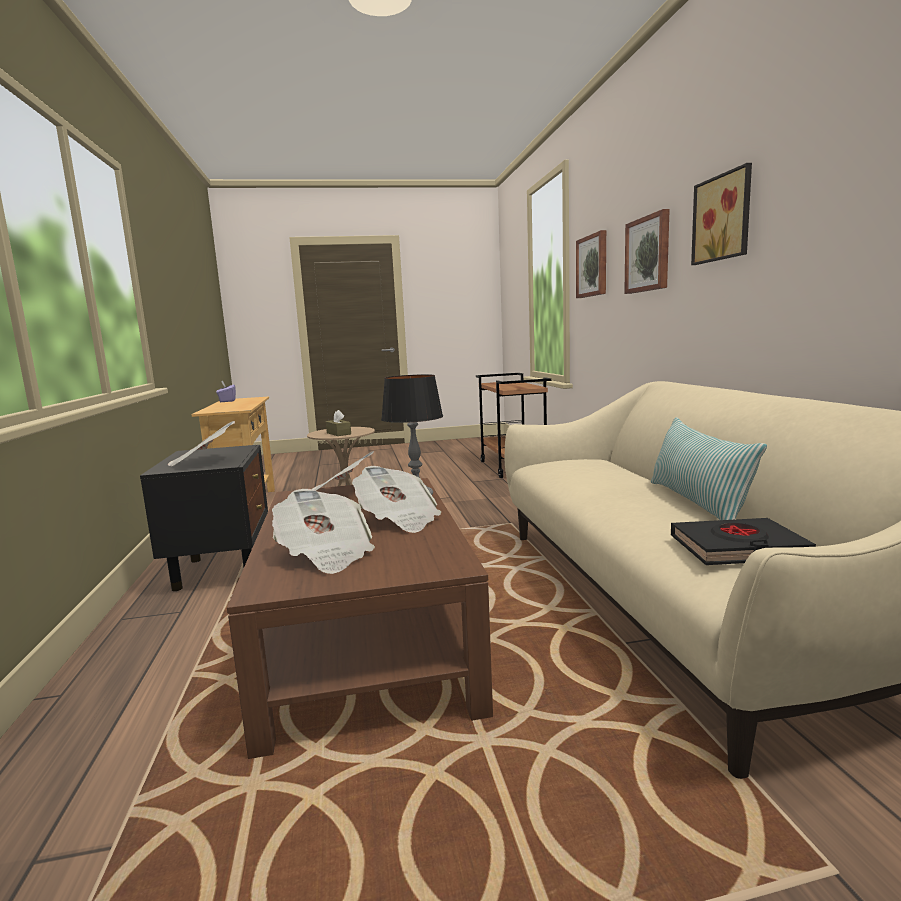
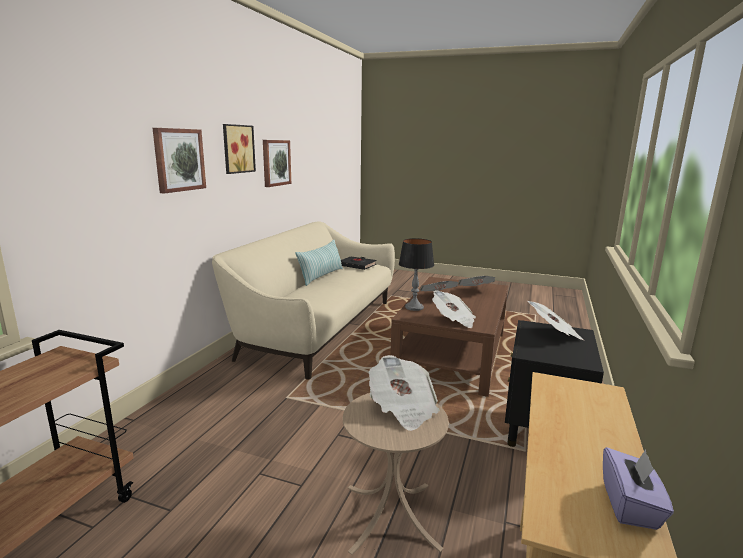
camera: 150 degrees left, 5 degrees up
brown tissue box [326,410,351,436] -> newspaper [369,355,440,431]
picture [576,230,606,298] -> picture moved to [263,140,291,187]

